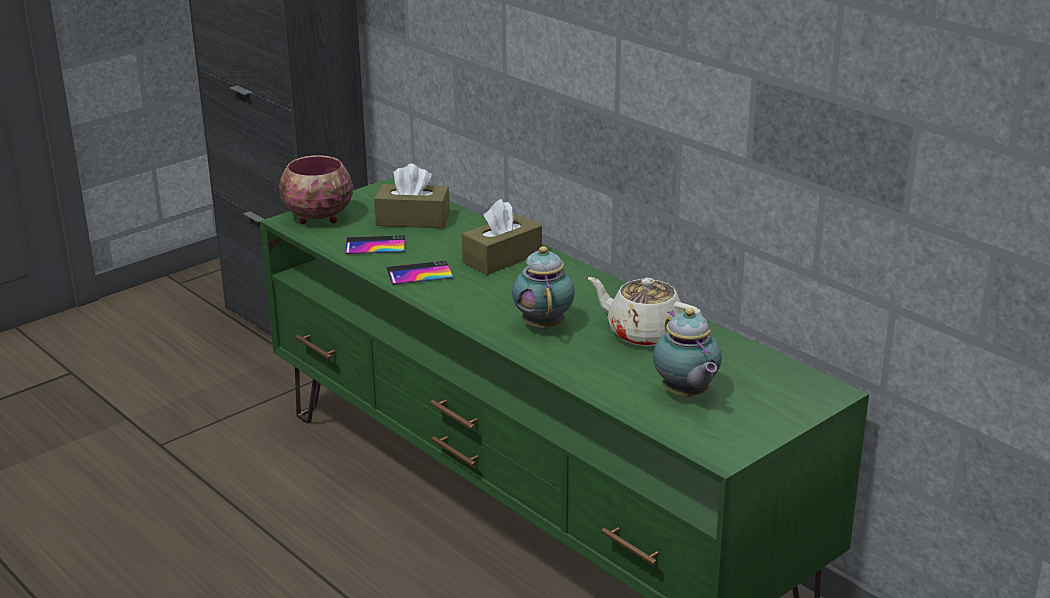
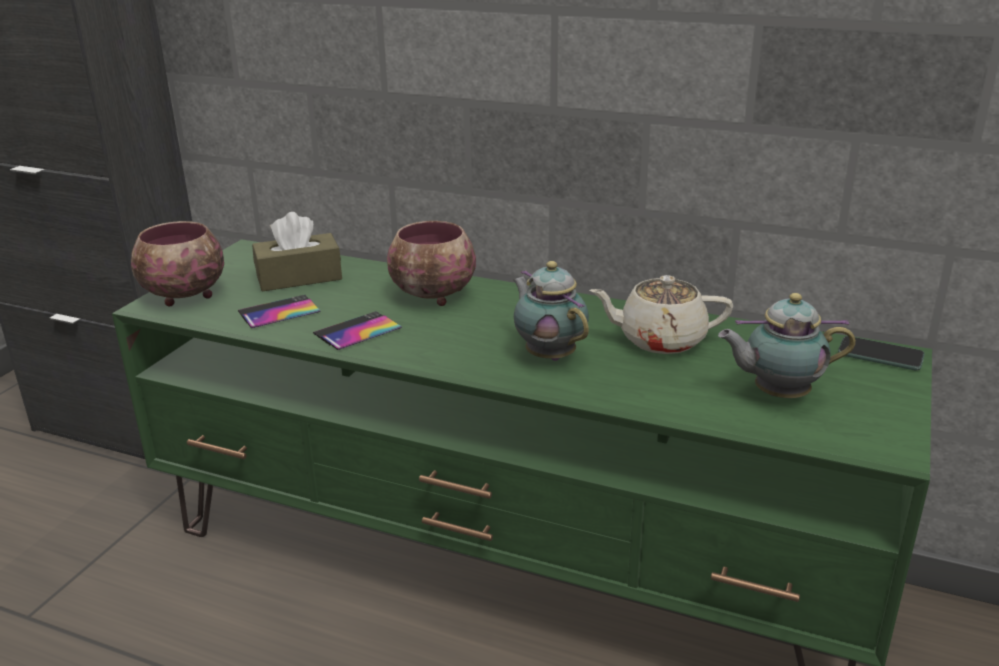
camera: 25 degrees left, 0 degrees up
brown tissue box [462,199,542,275] -> bowl [387,221,476,306]
teapot [653,308,722,397] -> teapot turned 135 degrees clockwise [718,293,856,398]
none -> phone [838,336,925,370]

